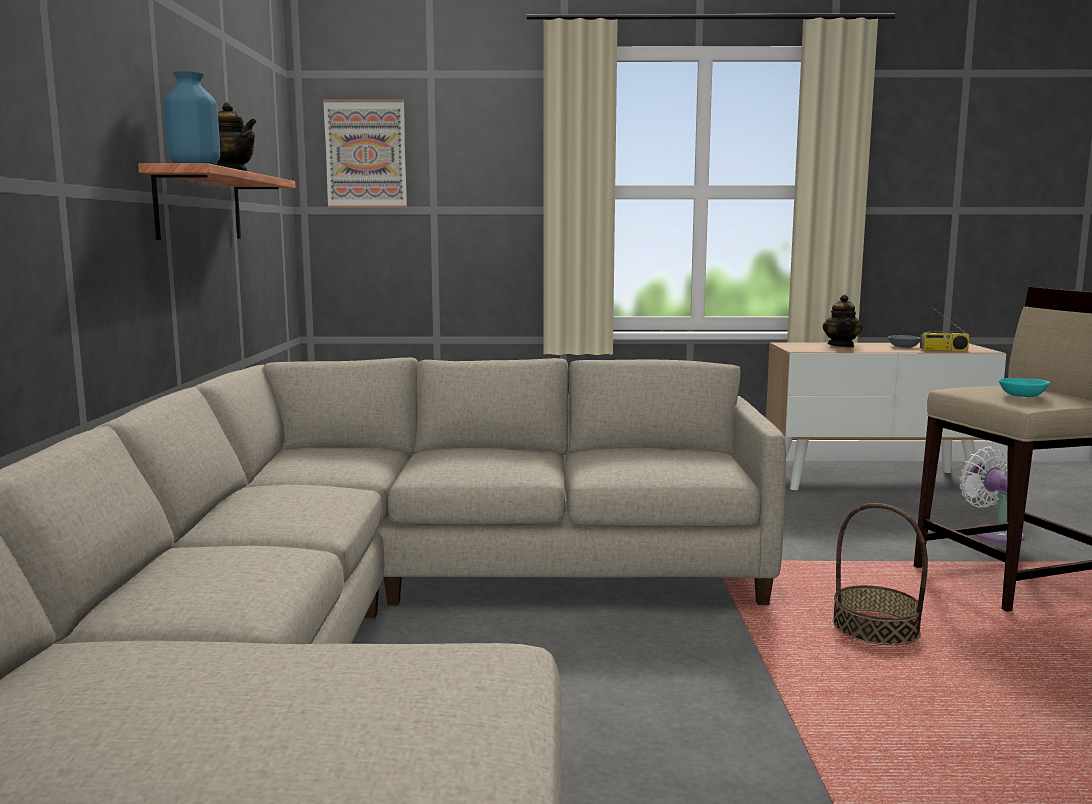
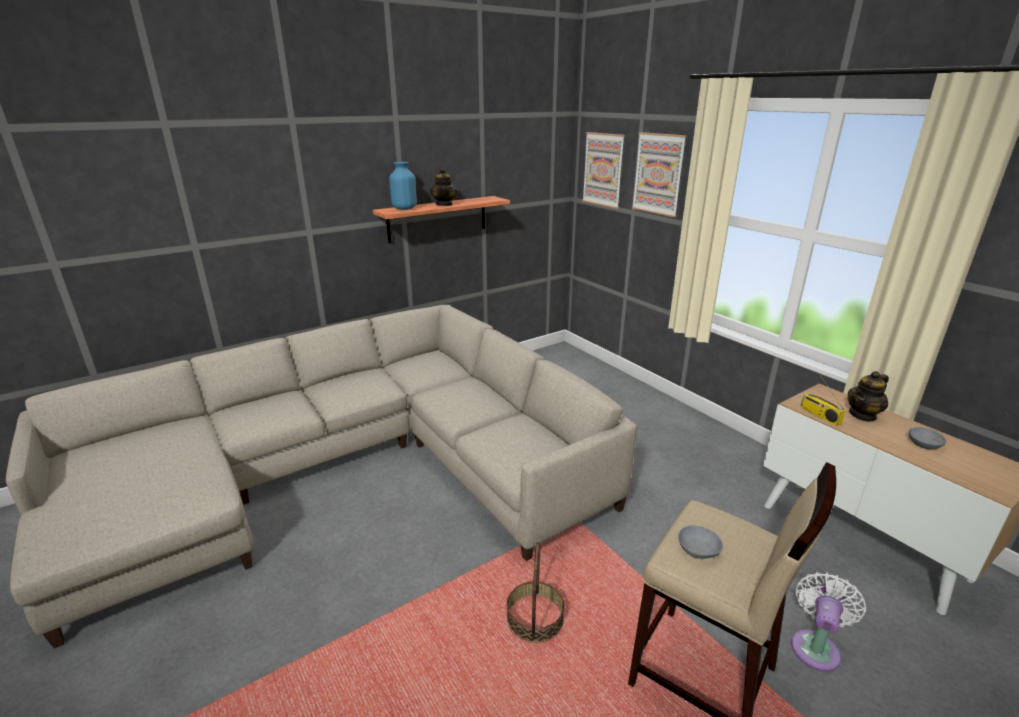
camera: 55 degrees right, 15 degrees up
radio [920,307,969,351] -> radio moved to [801,375,846,426]
turquoise bowl [999,378,1050,397] -> grey bowl [678,525,723,559]
none -> picture [632,132,687,217]

